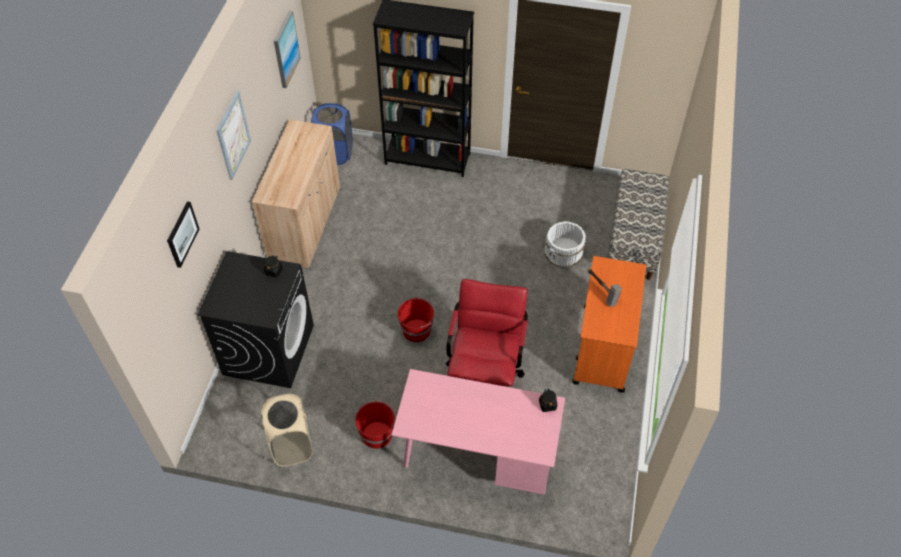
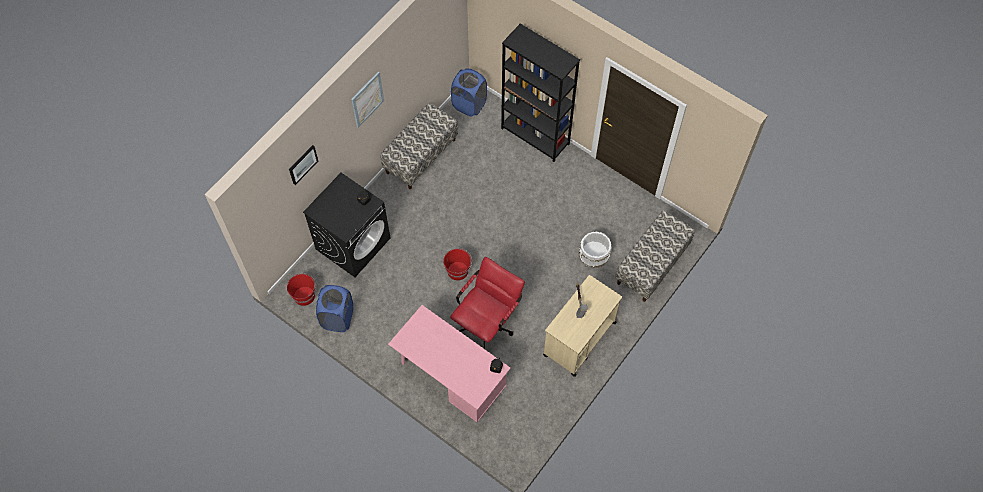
camera: 25 degrees right, 10 degrees up
beige cabinet [252,120,340,269] -> bench [380,103,458,189]
beige laundry basket [261,394,313,467] -> blue laundry basket [316,285,353,332]
picture [274,11,301,88] -> none
red bucket [355,400,396,449] -> red bucket moved to [287,273,316,306]
orange cart [572,256,646,393] -> beige cart [543,275,622,377]

